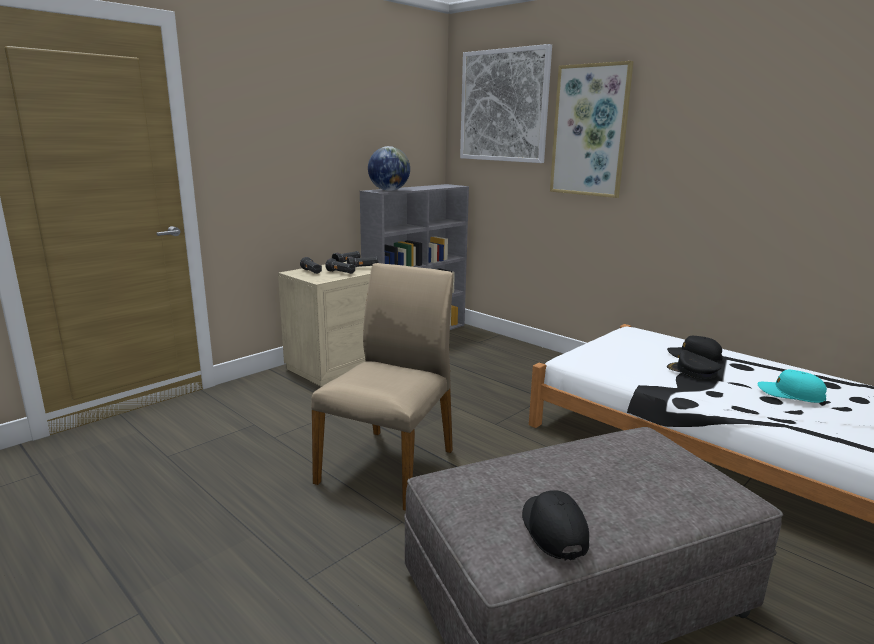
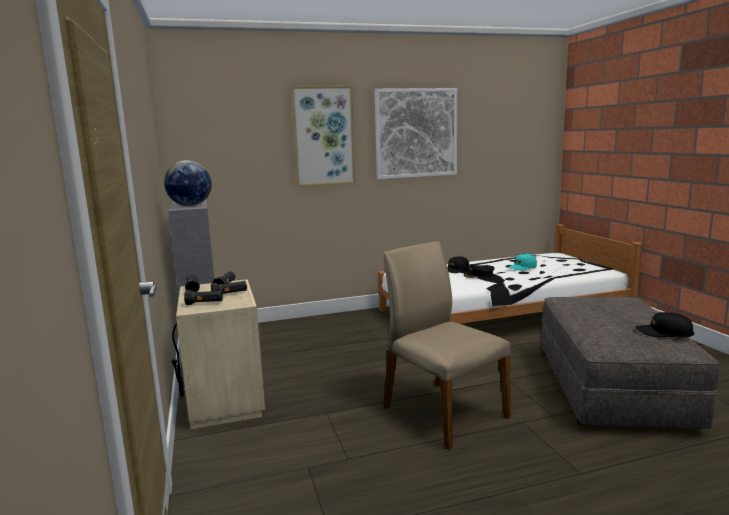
camera: 60 degrees left, 5 degrees down
picture [460,44,552,163] -> picture moved to [374,88,457,179]

